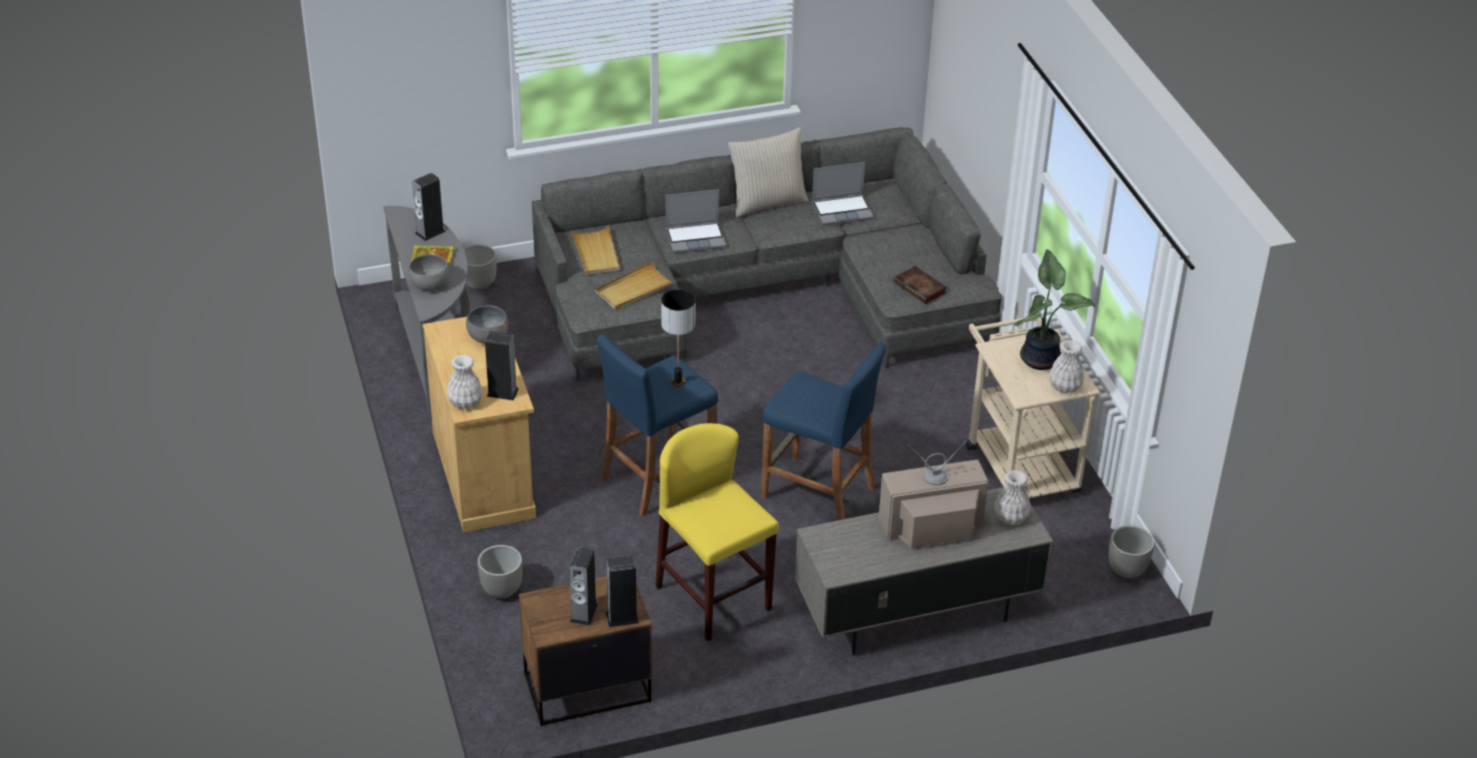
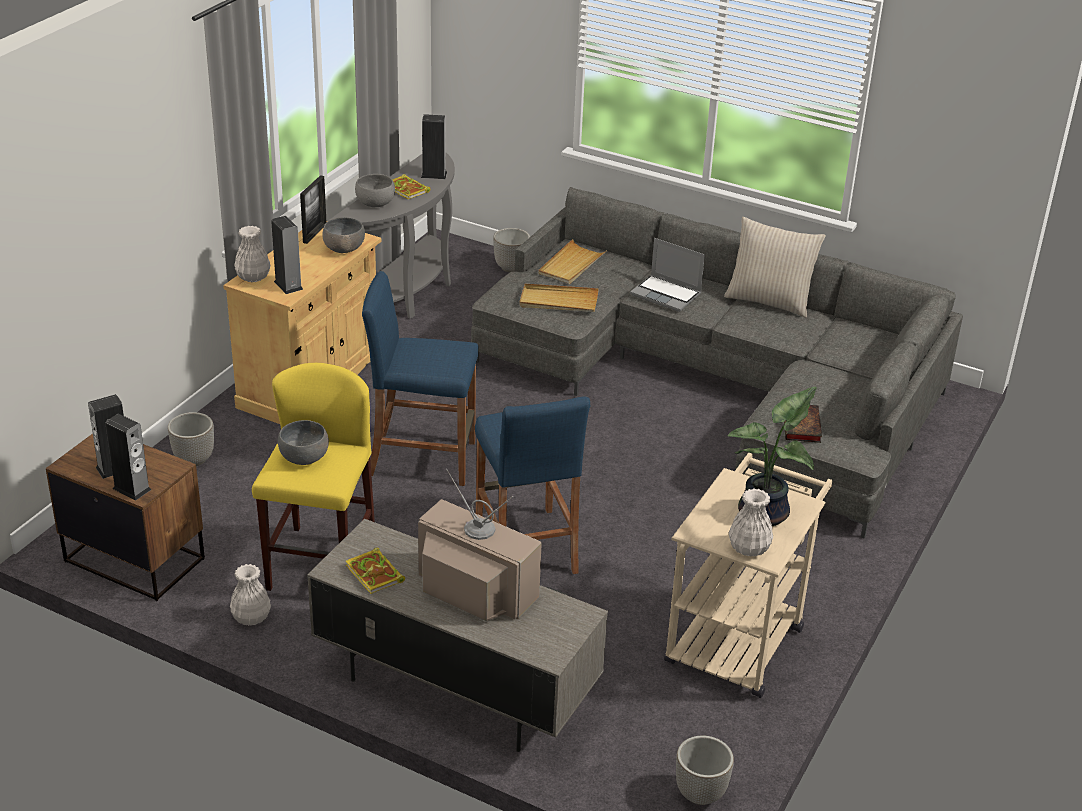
camera: 45 degrees right, 5 degrees down
table lamp [661,289,696,387] -> none
laptop [812,162,874,225] -> none
white vase [994,470,1031,525] -> white vase moved to [230,564,271,625]
none -> grey bowl [278,420,329,465]
none -> picture frame [300,175,326,244]
none -> book [346,548,405,594]

